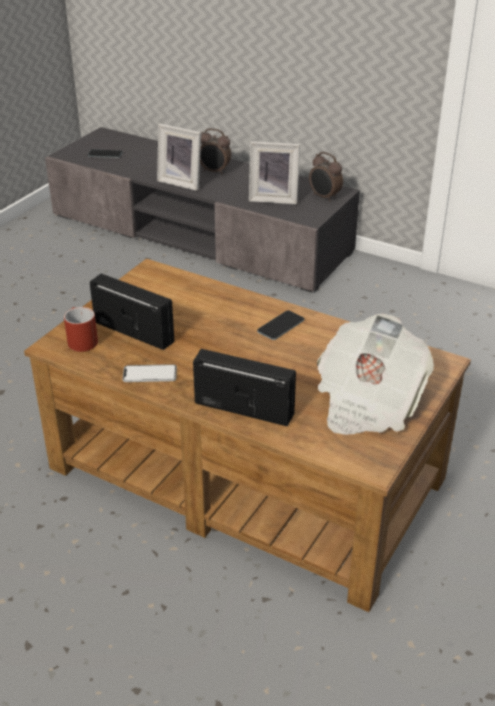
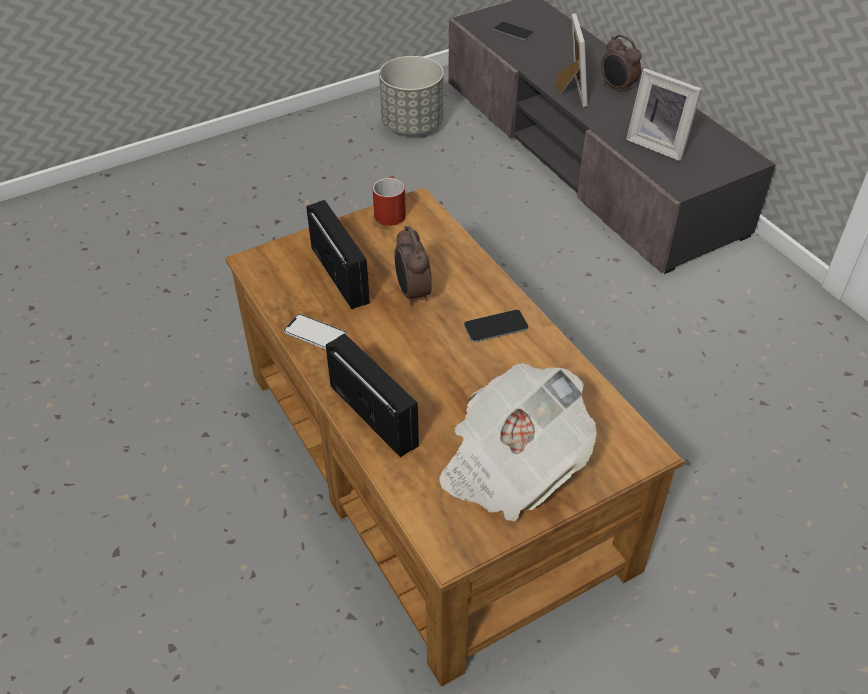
camera: 30 degrees right, 10 degrees up
red mug [64,307,98,352] -> red mug moved to [373,176,406,226]
picture frame [157,124,201,191] -> picture frame turned 150 degrees counterclockwise [556,13,587,107]
alarm clock [309,152,343,202] -> alarm clock moved to [394,225,432,306]
none -> grey planter [379,56,444,134]

